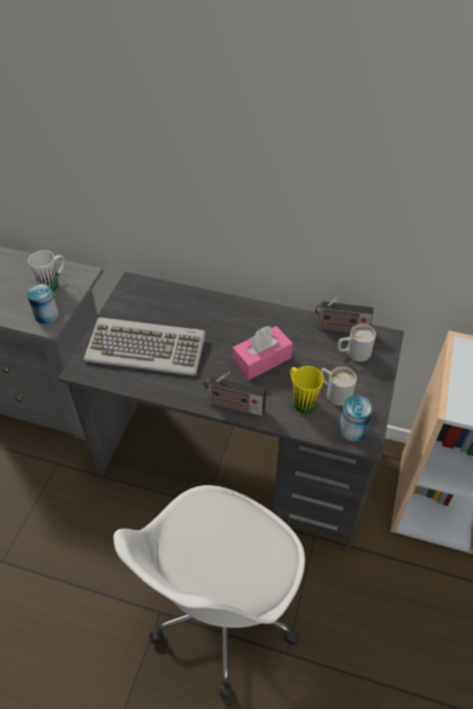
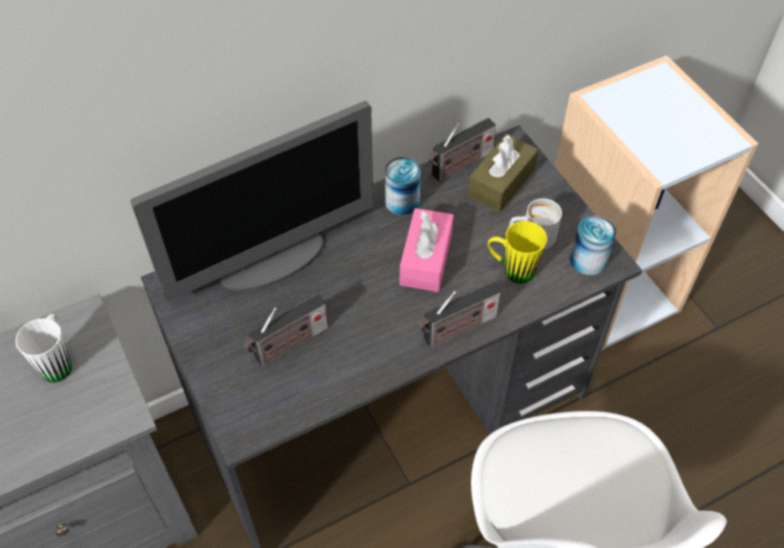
camera: 45 degrees left, 5 degrees up
can [26,283,59,324] -> can moved to [385,157,421,215]
keyboard [84,317,206,376] -> radio [244,294,328,367]
white mug [338,324,376,362] -> brown tissue box [468,134,538,213]
none -> monitor [130,101,374,301]

